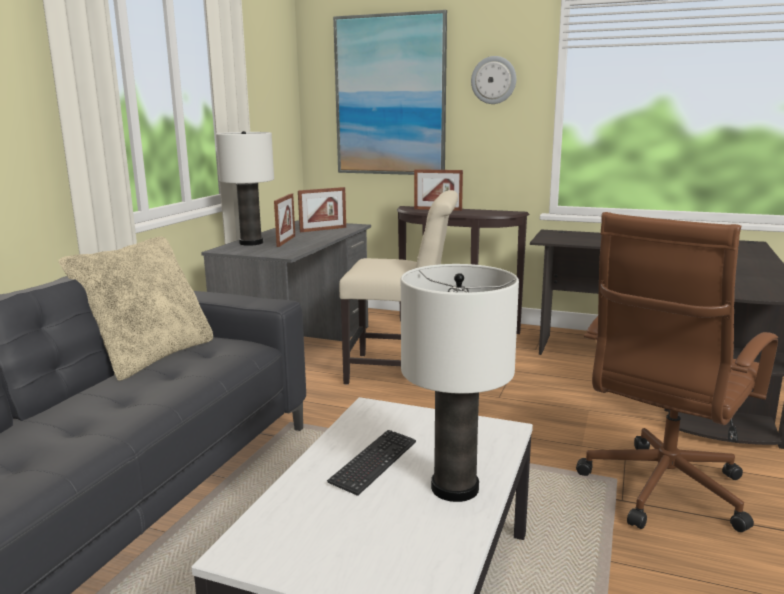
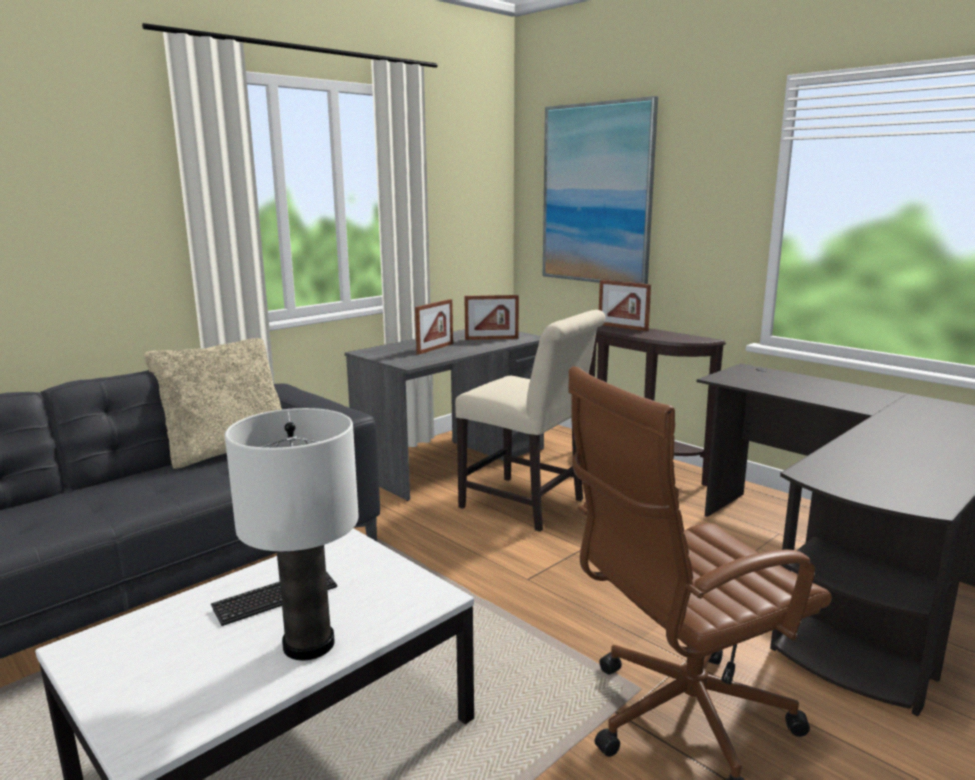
camera: 25 degrees right, 0 degrees up
white table lamp [216,131,274,246] -> none
wall clock [471,56,516,104] -> none

